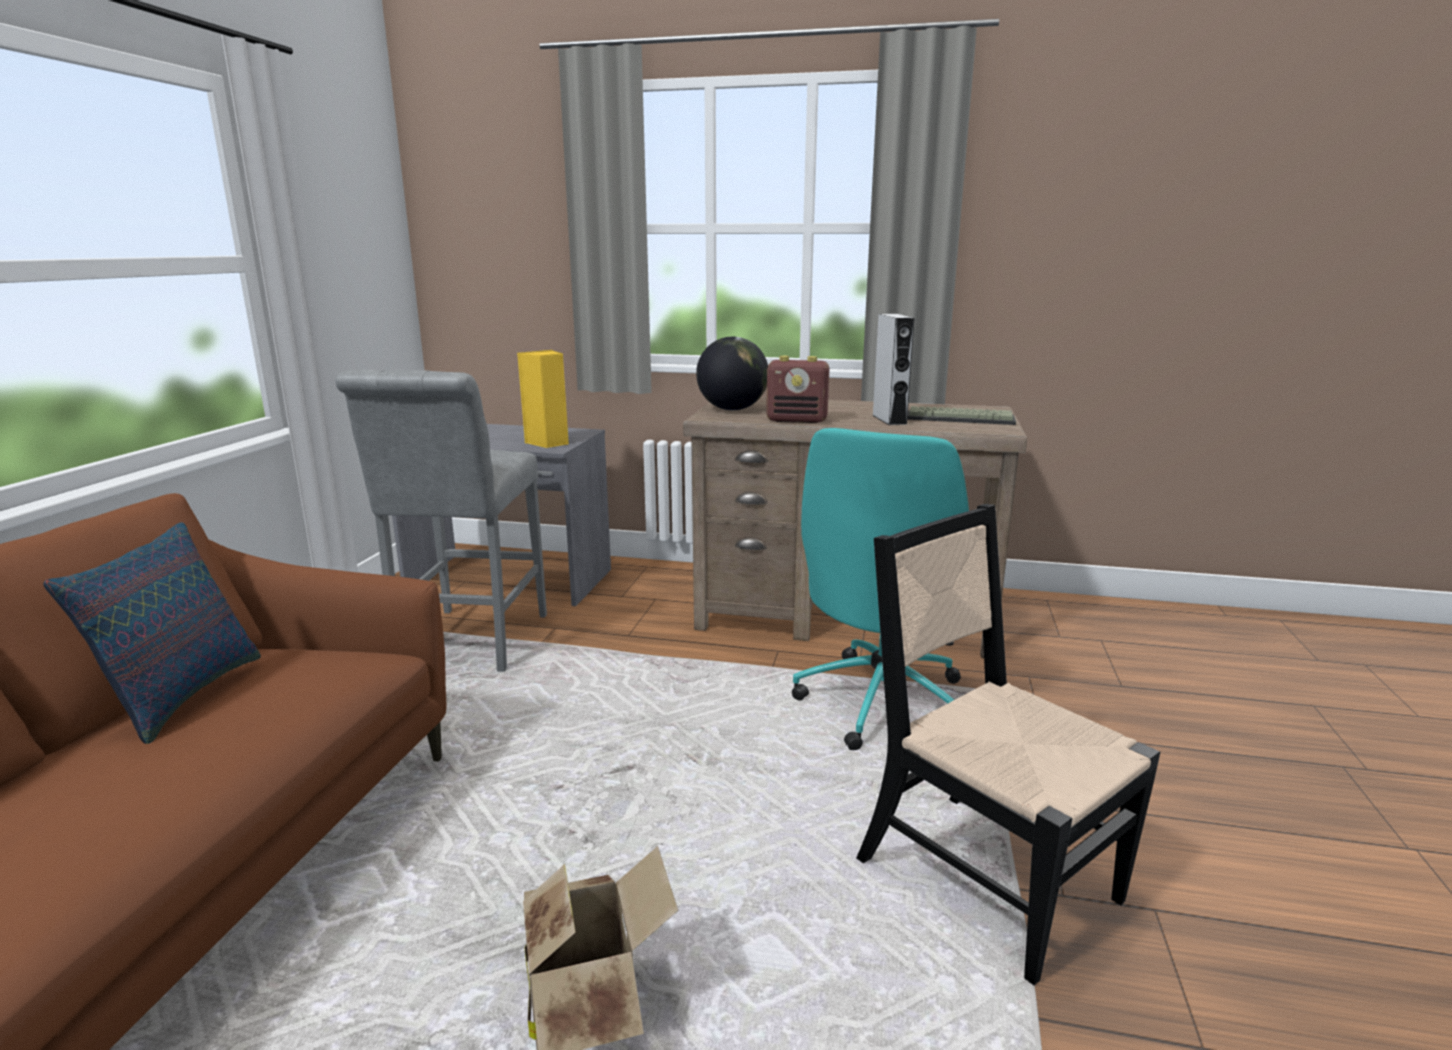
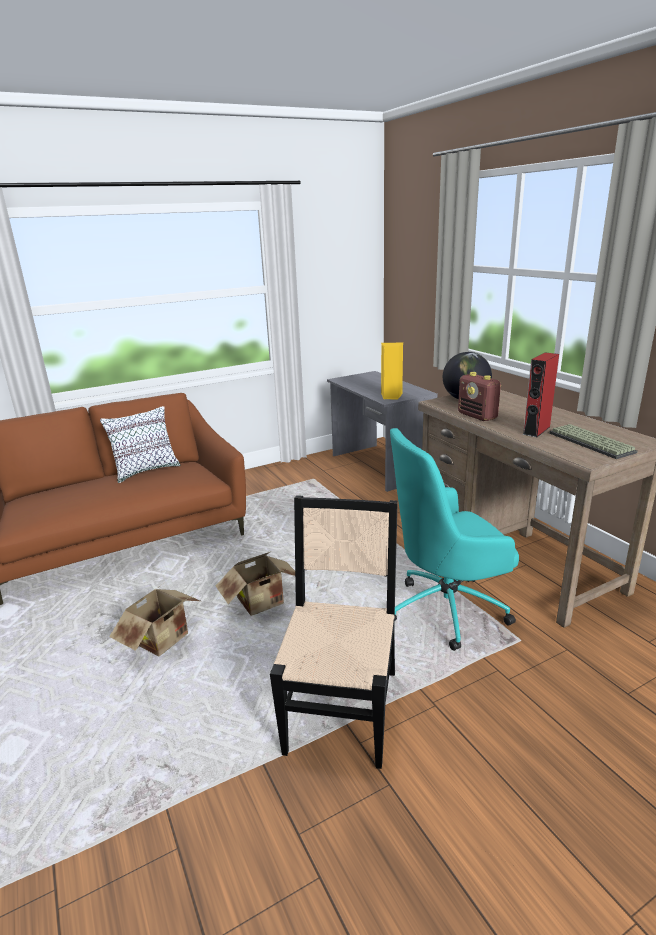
camera: 50 degrees right, 5 degrees up
blue pillow [43,522,261,744] -> white pillow [100,406,180,483]
grey stool [335,370,547,672] -> none
grey speaker [872,314,915,425] -> red speaker [522,352,559,437]
none -> cardboard box [216,552,295,616]

